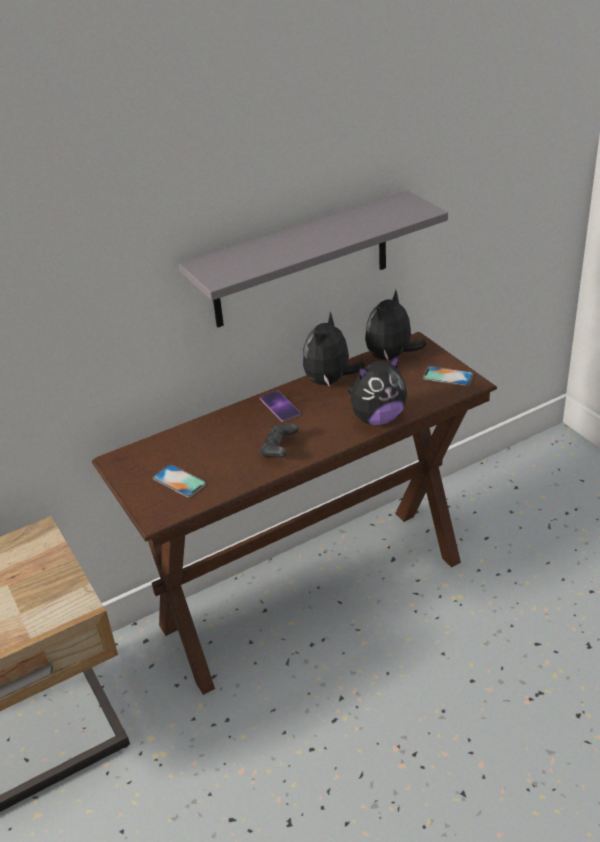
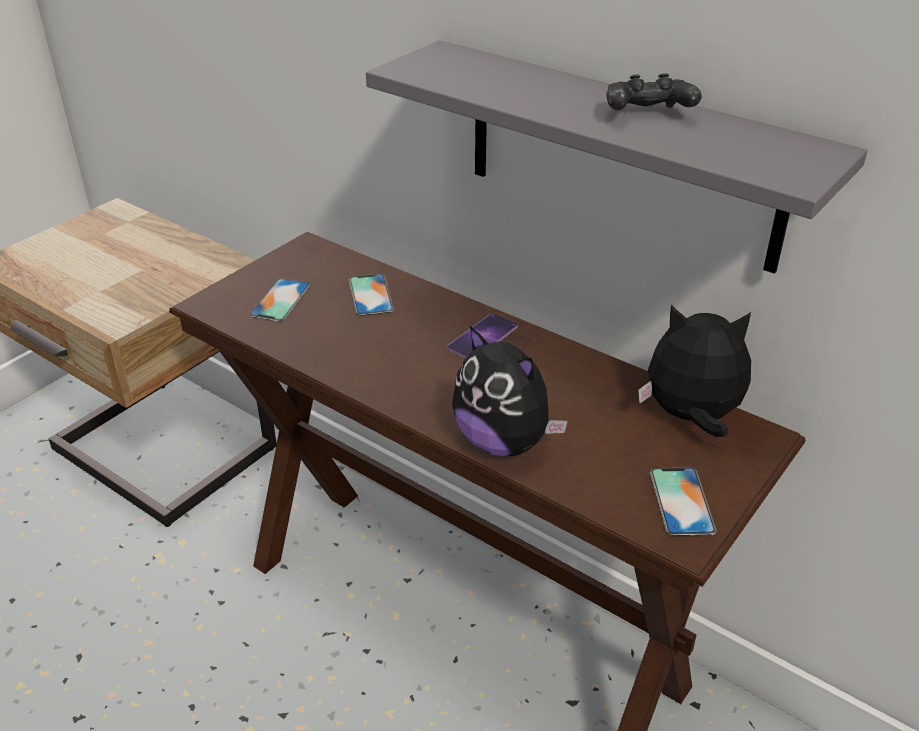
camera: 65 degrees right, 0 degrees up
black game controller [259,423,299,458] -> black game controller moved to [607,73,702,110]
plush toy [302,312,366,386] -> none
none -> phone [349,274,394,316]

